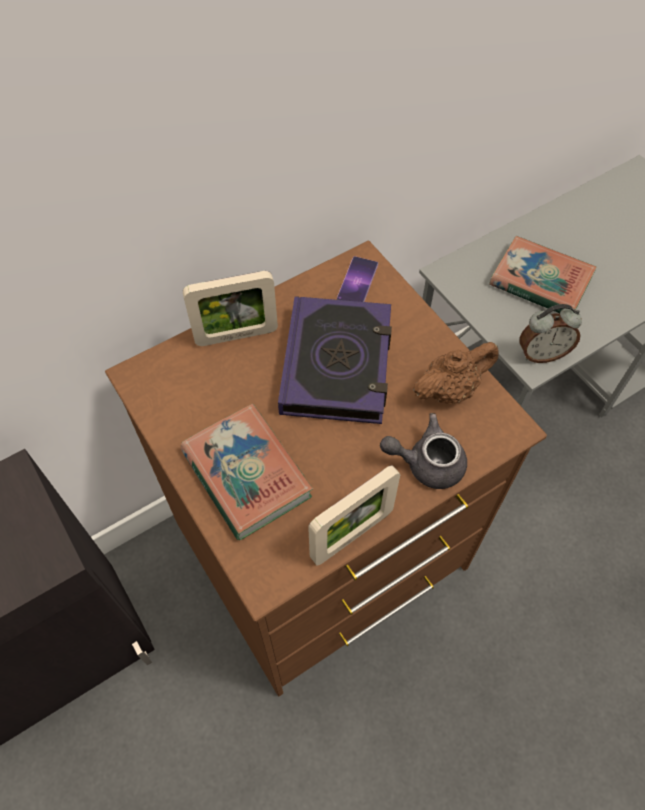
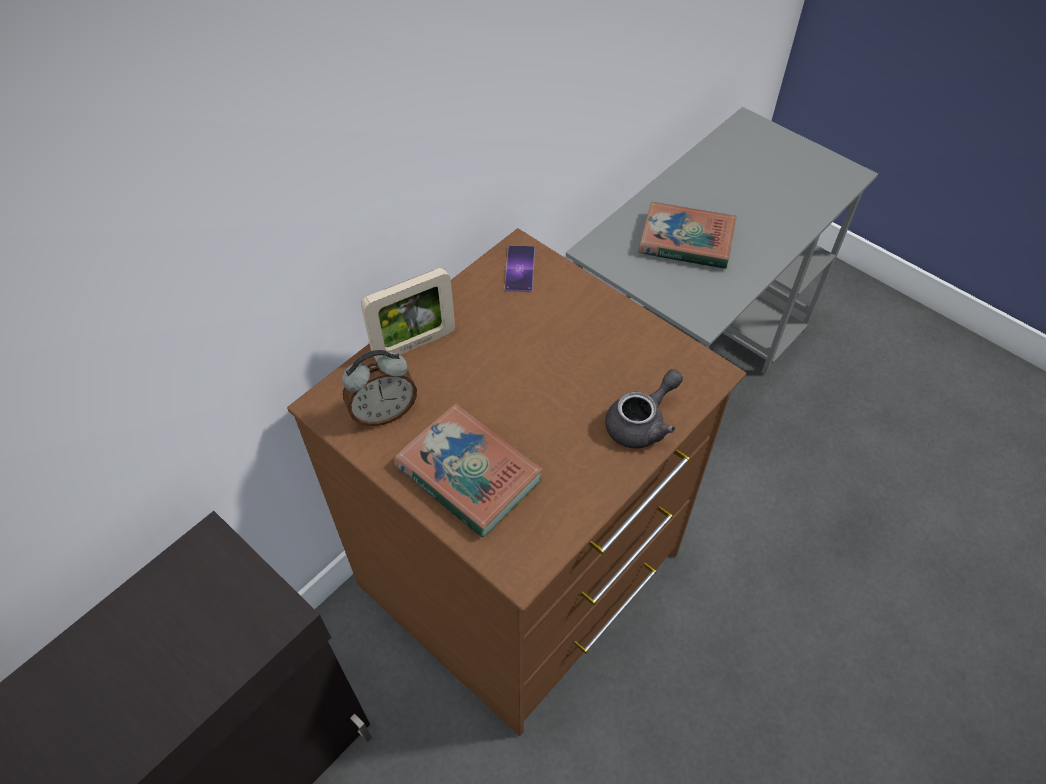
camera: 15 degrees left, 5 degrees down
book [278,296,392,424] -> none
picture frame [308,465,400,566] -> none
grey teapot [380,413,467,489] -> grey teapot turned 150 degrees clockwise [605,369,683,448]
brown teapot [413,342,499,404] -> none
alarm clock [519,304,582,363] -> alarm clock moved to [342,350,417,426]

